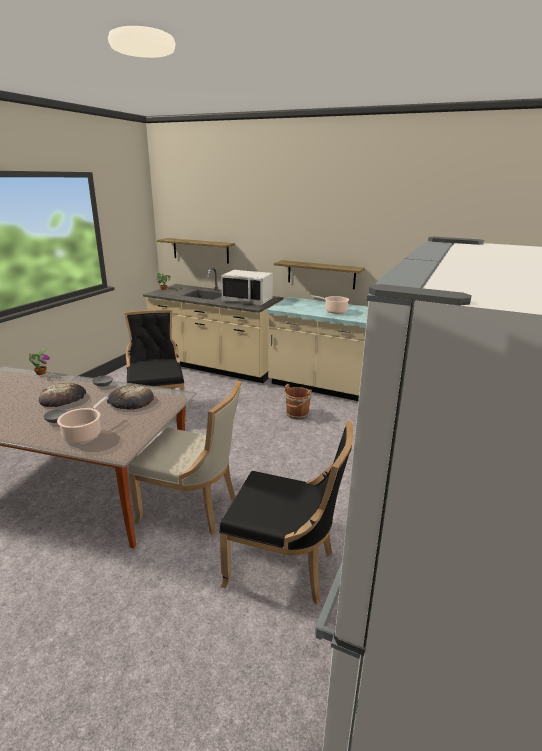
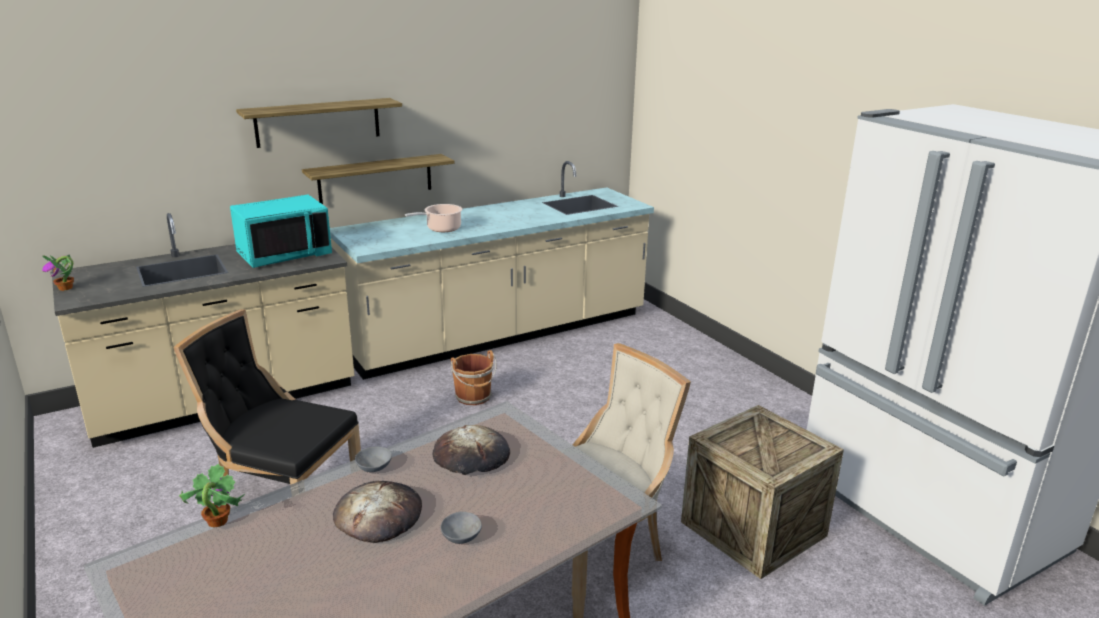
camera: 55 degrees left, 0 degrees up
cooking pot [57,396,108,444] -> none
shelf [157,238,235,263] -> shelf moved to [236,98,402,148]
black chair [219,421,353,605] -> crate [681,405,844,579]
white microwave [221,270,273,305] -> turquoise microwave [230,195,332,268]

